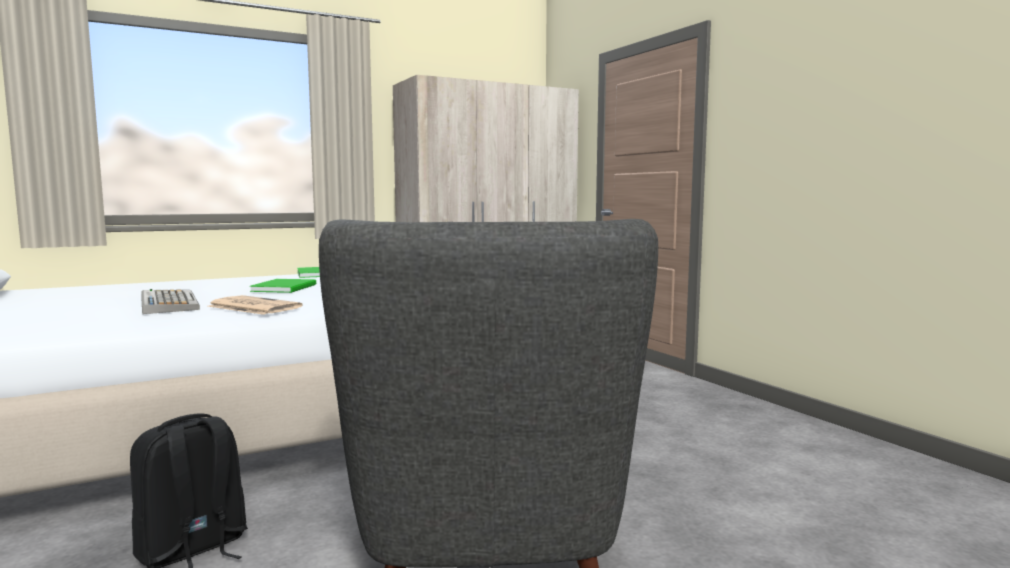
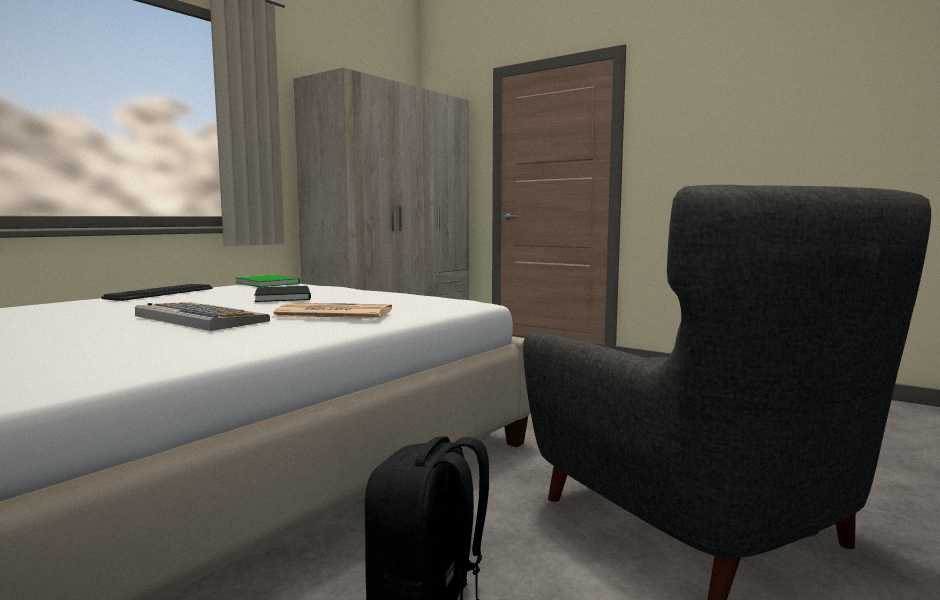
camera: 25 degrees left, 0 degrees up
green book [250,279,316,293] -> black book [254,286,311,302]
none -> keyboard [101,284,213,301]

